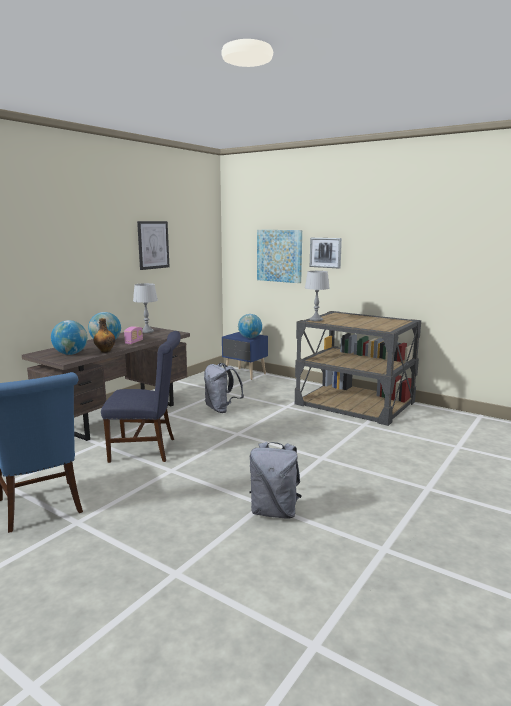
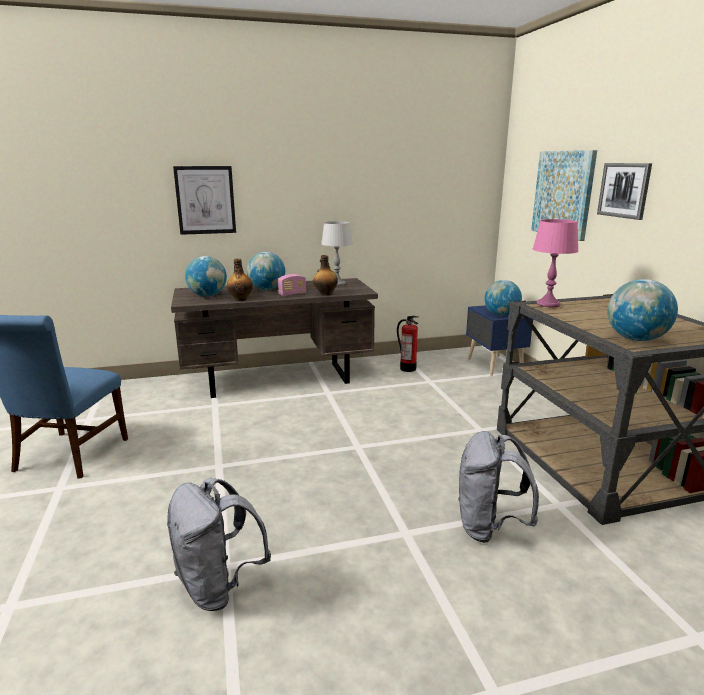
camera: 40 degrees right, 5 degrees up
blue chair [101,331,181,463] -> none
picture [137,221,169,270] -> picture moved to [173,166,236,235]
grey backpack [204,363,244,413] -> grey backpack moved to [458,431,539,543]
grey table lamp [305,271,330,321] -> pink table lamp [533,219,579,307]
none -> bottle [313,255,338,296]
none -> fire extinguisher [397,316,418,372]
none -> globe [607,279,678,341]

